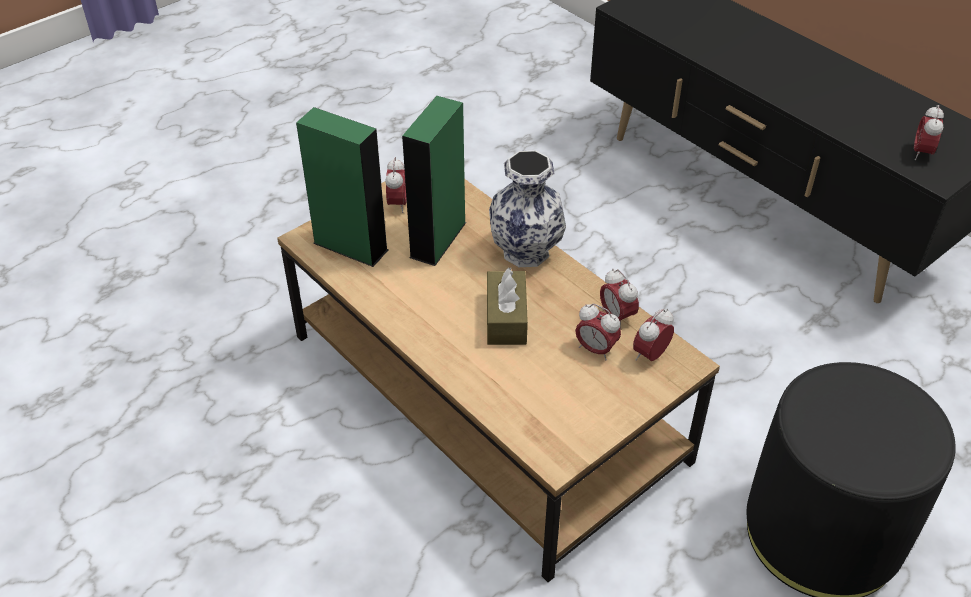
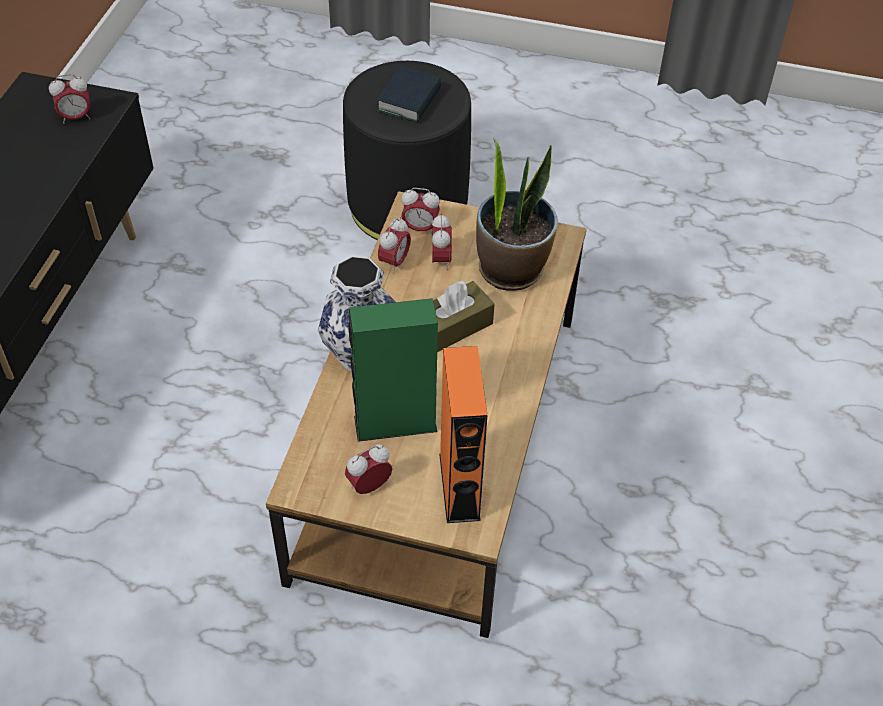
camera: 125 degrees left, 5 degrees up
green speaker [296,107,388,267] -> orange speaker [439,346,487,523]
none -> book [376,66,442,123]
none -> potted plant [476,138,558,291]

